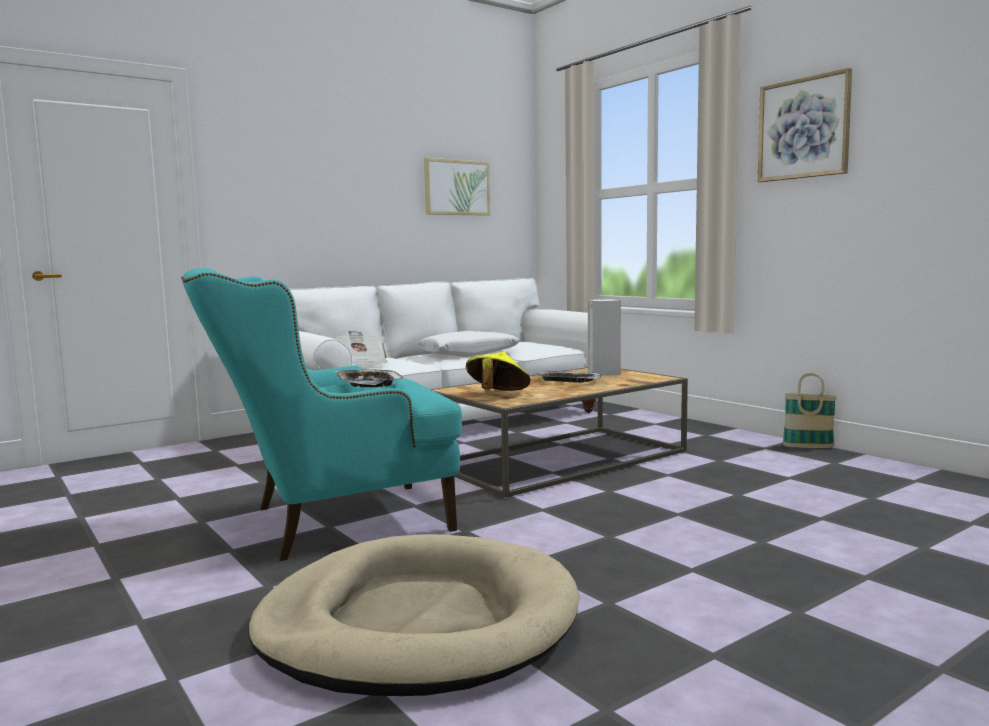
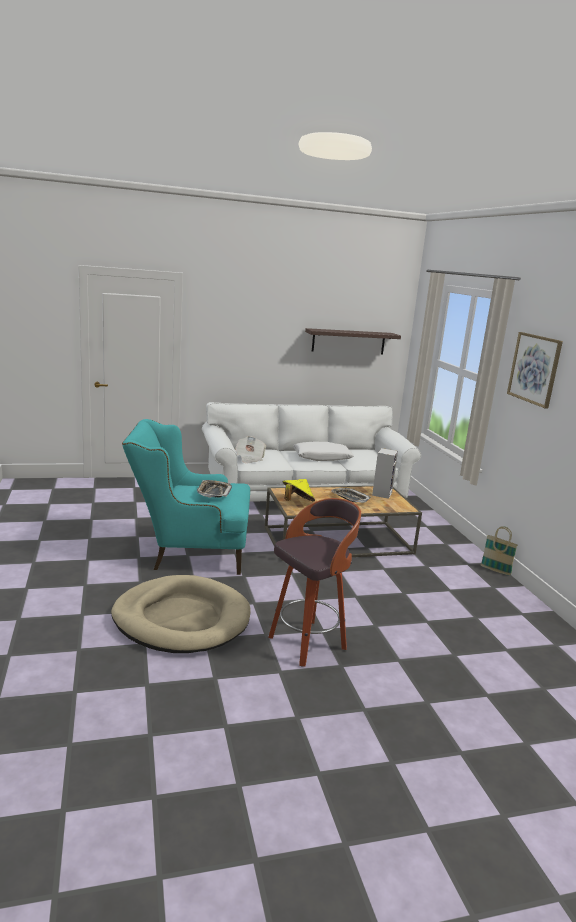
camera: 20 degrees right, 10 degrees up
picture [424,158,490,216] -> shelf [305,328,401,354]
none -> stool [268,498,361,667]

